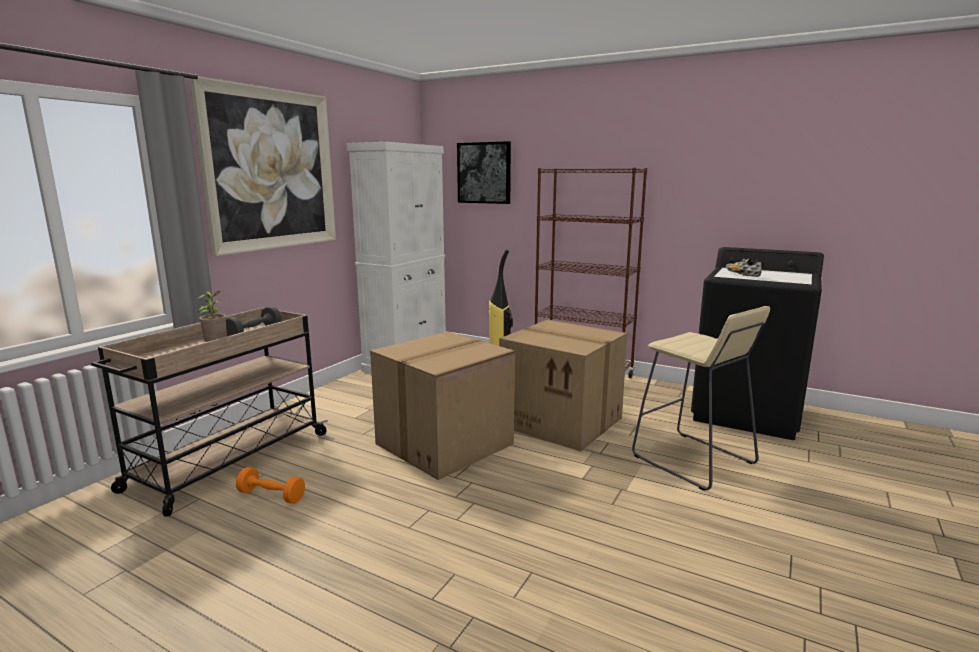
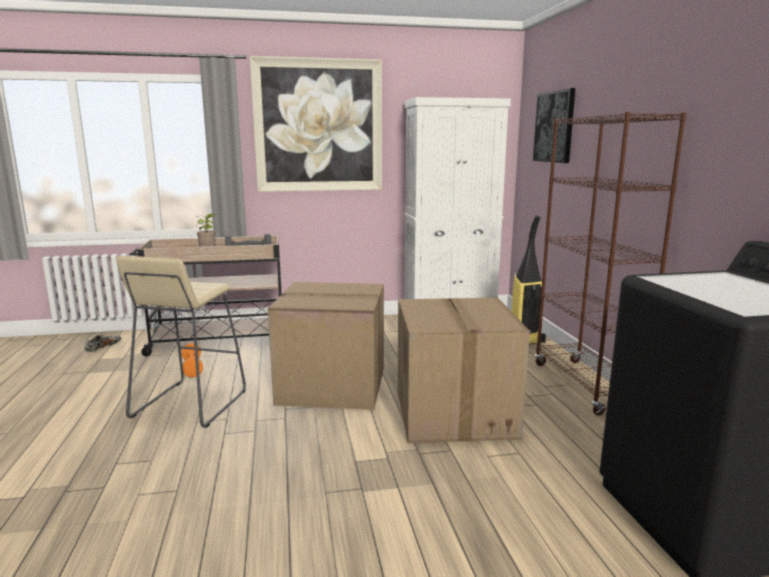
camera: 50 degrees right, 0 degrees up
beige stool [632,306,770,491] -> beige stool moved to [116,256,246,428]
shoe [726,258,762,277] -> shoe moved to [85,334,121,352]

